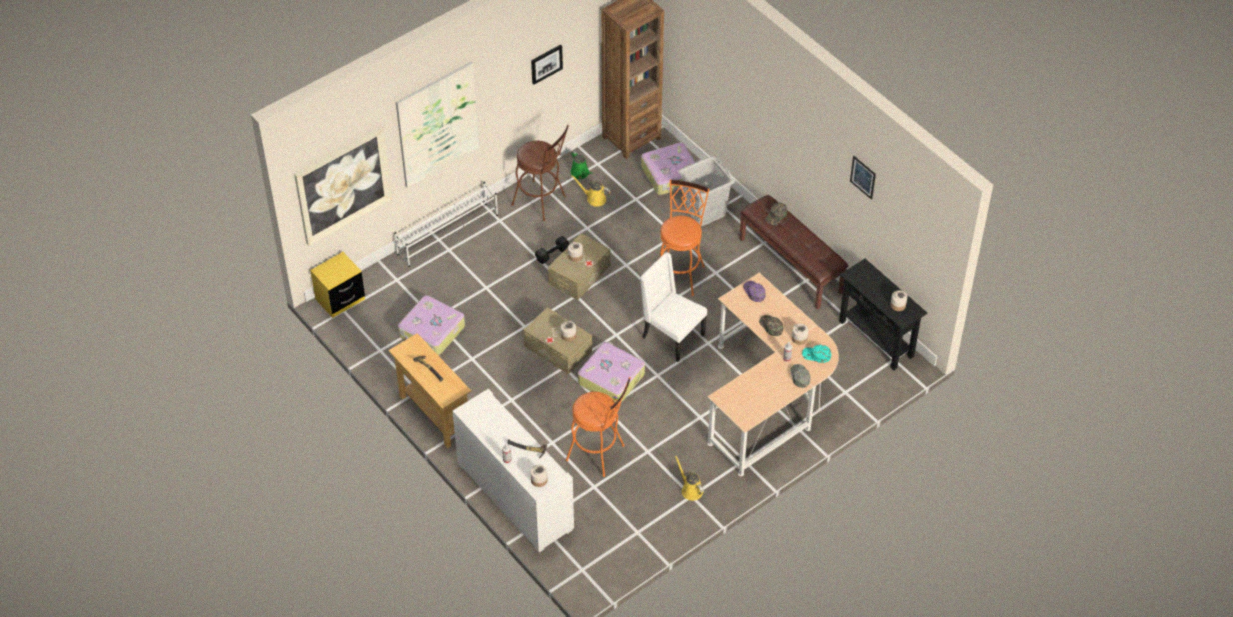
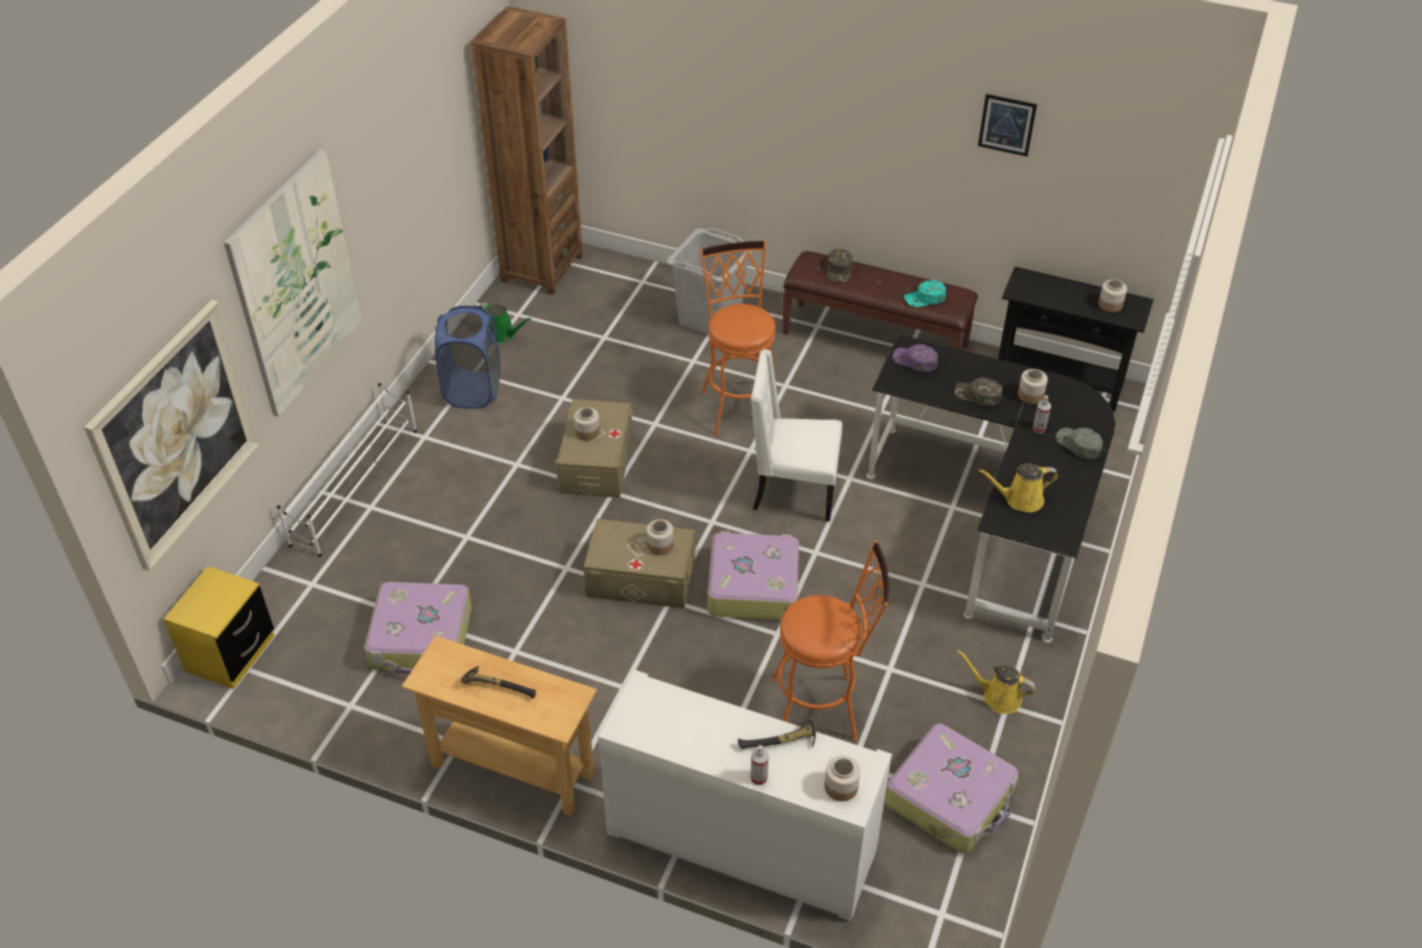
camera: 30 degrees left, 5 degrees down
brown stool [511,125,569,221] -> blue laundry basket [435,306,500,409]
picture [531,44,563,85] -> none
black dumbbell [535,236,569,264] -> none
yellow watering can [571,175,611,207] -> yellow watering can moved to [978,464,1058,512]
suitcase [641,142,696,195] -> suitcase moved to [885,723,1018,853]
beige desk [707,273,839,476] -> black desk [866,334,1115,642]
turquoise cap [802,345,831,363] -> turquoise cap moved to [904,280,946,307]

